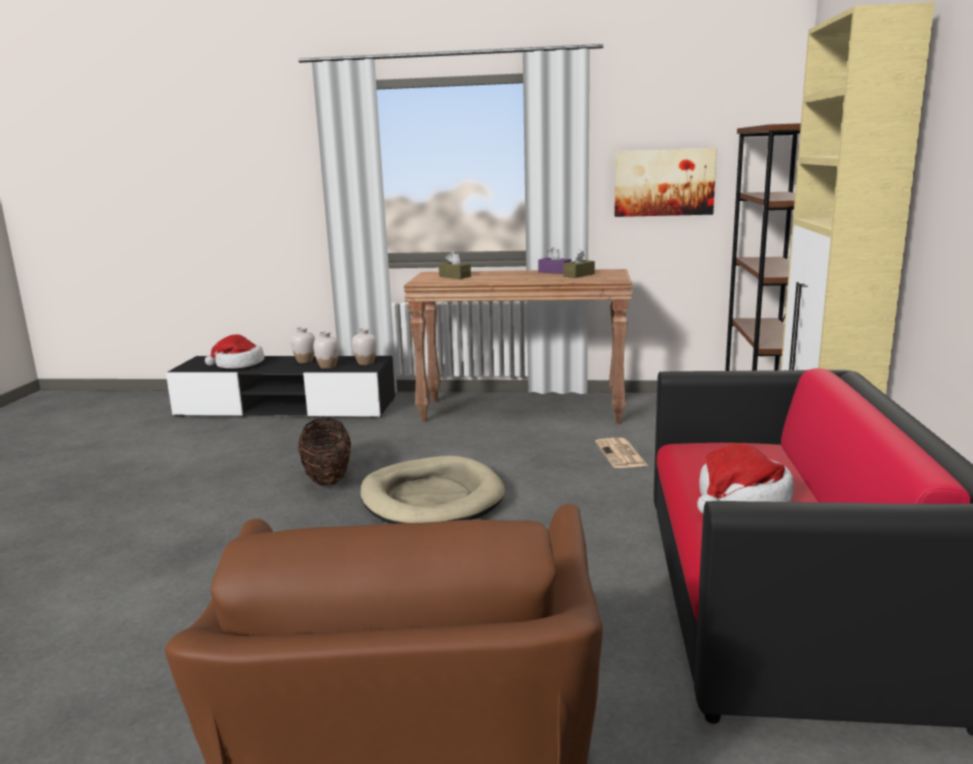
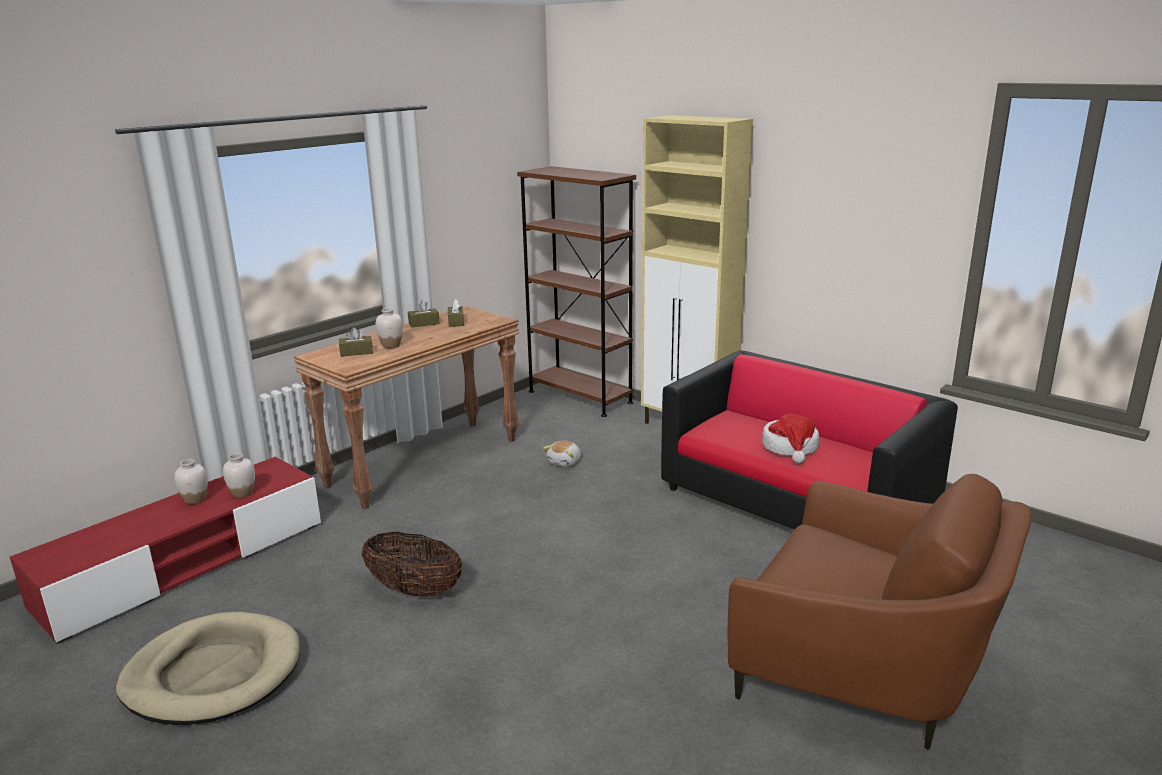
camera: 55 degrees left, 5 degrees up
black tv stand [166,356,395,419] -> red tv stand [10,457,321,644]
hat [205,334,265,369] -> none
white vase [352,328,377,365] -> white vase moved to [376,308,403,348]
beige dog bed [360,456,505,524] -> beige dog bed moved to [116,612,300,725]
purple tissue box [538,247,571,274] -> brown tissue box [408,301,440,327]
newspaper [595,438,648,468] -> plush toy [543,440,581,467]
picture [614,148,717,217] -> none

